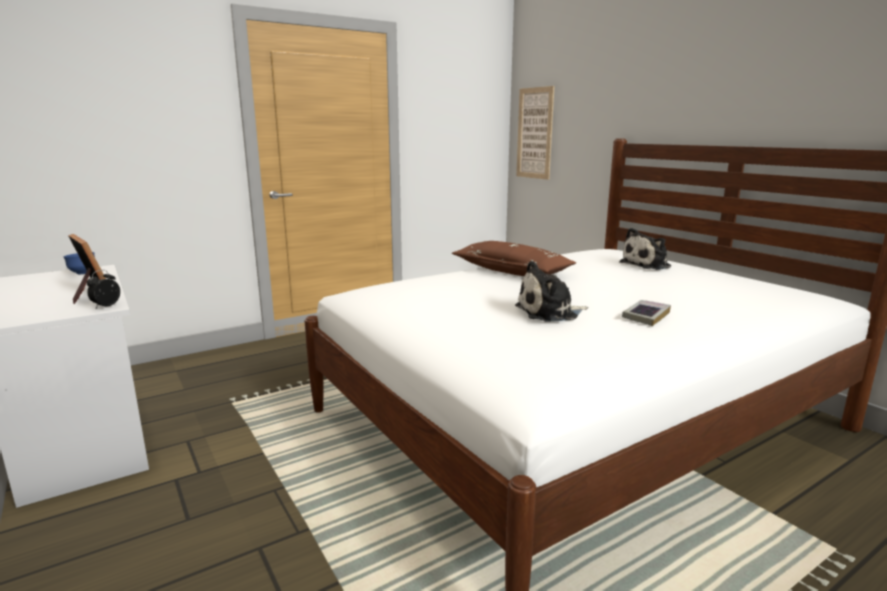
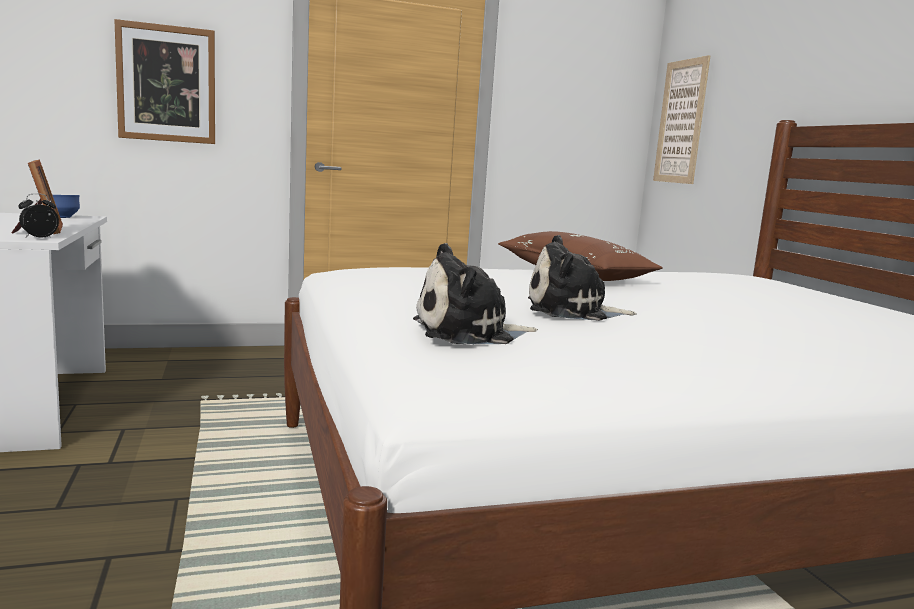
camera: 15 degrees right, 5 degrees down
plush toy [620,228,671,270] -> plush toy moved to [413,243,538,344]
book [622,300,671,326] -> none
none -> picture [114,19,215,144]

